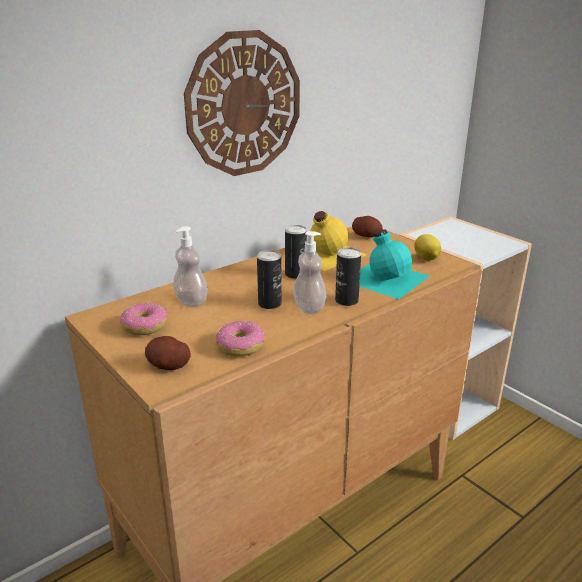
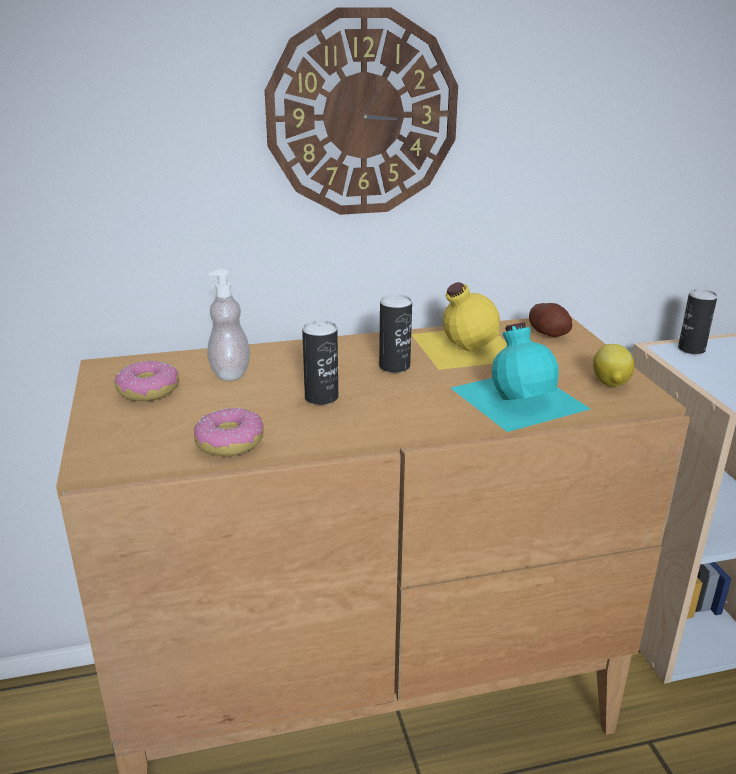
camera: 25 degrees right, 0 degrees up
potato [145,336,191,370] -> none
soap dispenser [293,231,326,314] -> none
can [335,247,361,306] -> can moved to [678,289,717,354]

